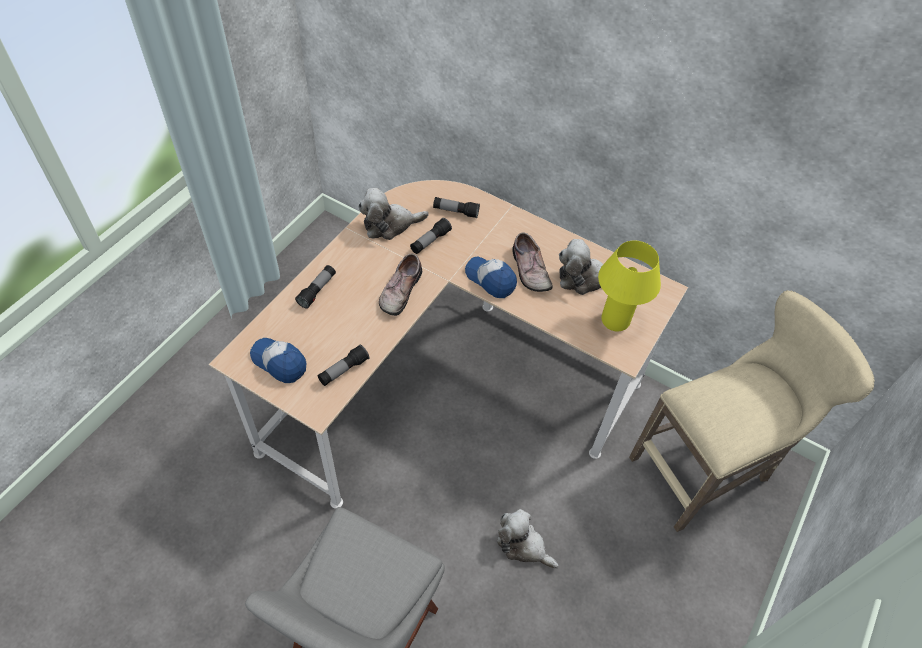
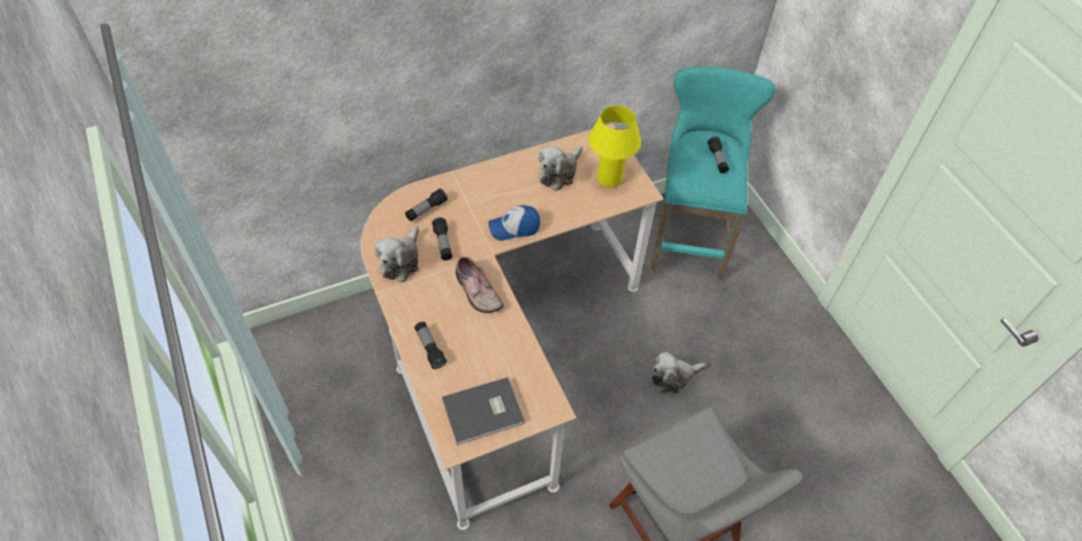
camera: 55 degrees left, 0 degrees up
cap [250,338,307,383] -> grey book [442,377,525,445]
flashlight [318,344,369,386] -> flashlight moved to [707,136,729,173]
shoe [512,233,553,292] -> none
beige stool [629,290,875,532] -> turquoise stool [650,67,775,280]

